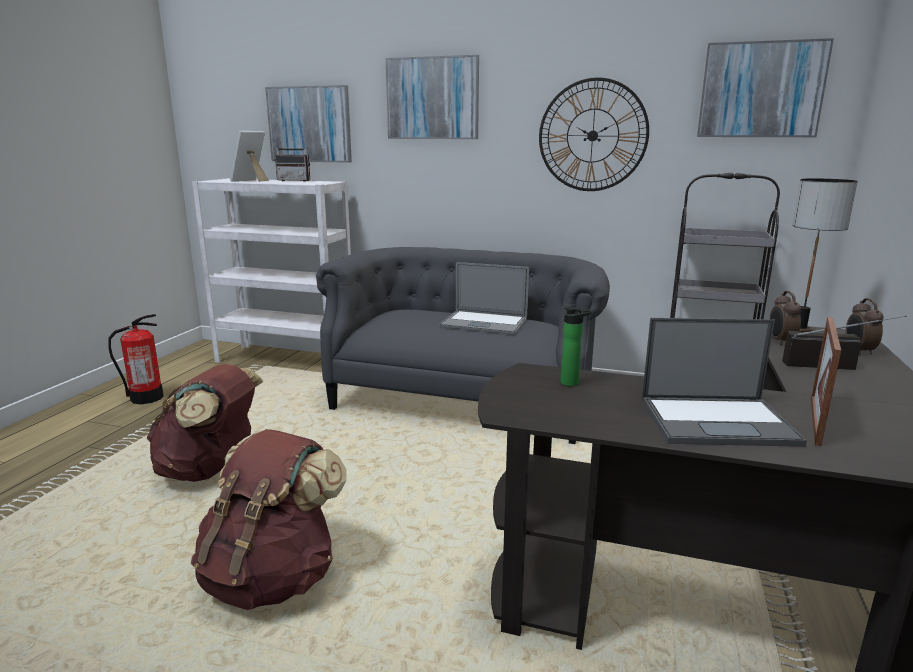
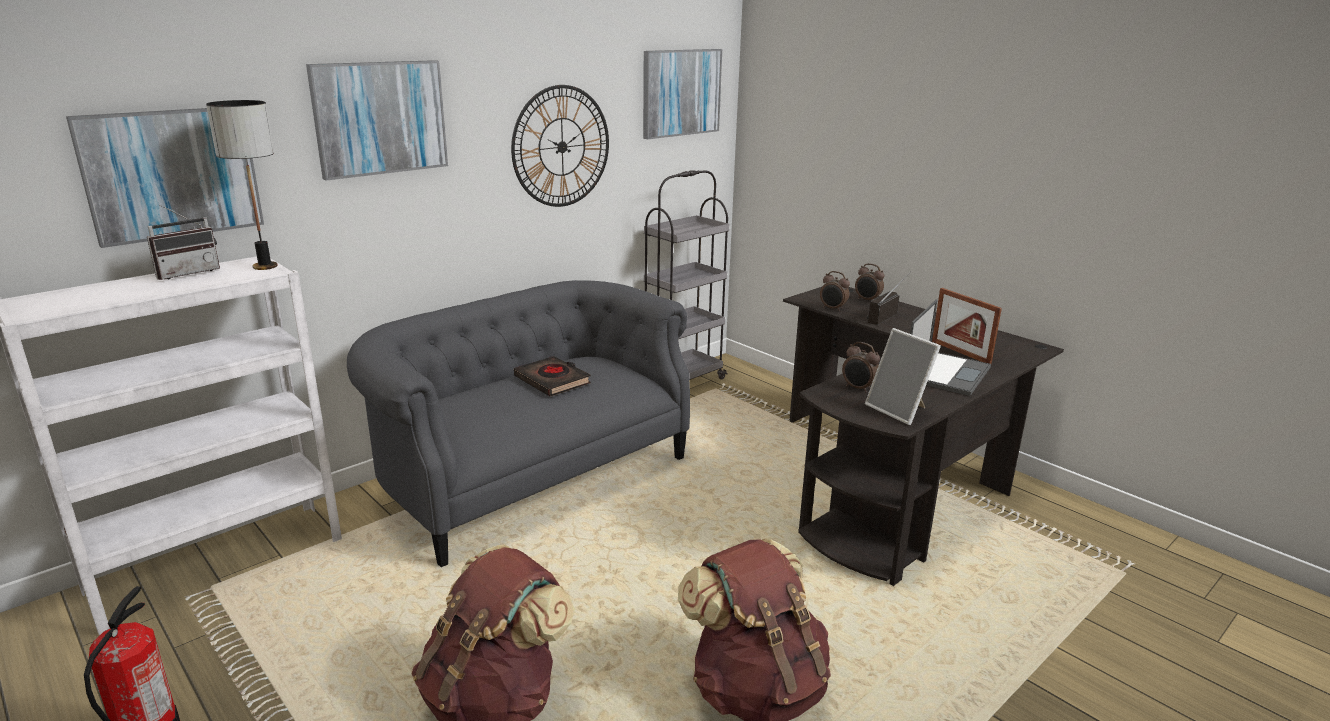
camera: 60 degrees left, 5 degrees up
picture frame [230,131,269,182] -> picture frame moved to [865,328,941,425]
laptop [439,262,529,334] -> black book [514,356,591,397]
bottle [560,307,591,386] -> alarm clock [842,342,880,393]
table lamp [792,178,858,332] -> table lamp moved to [206,100,277,270]

